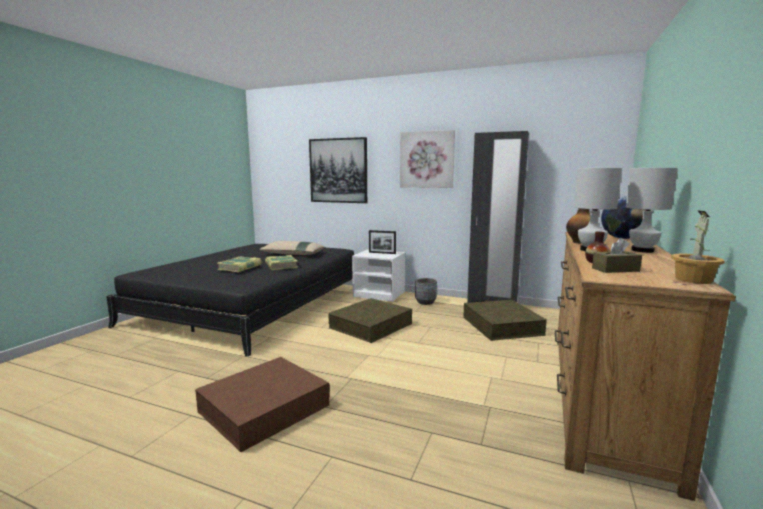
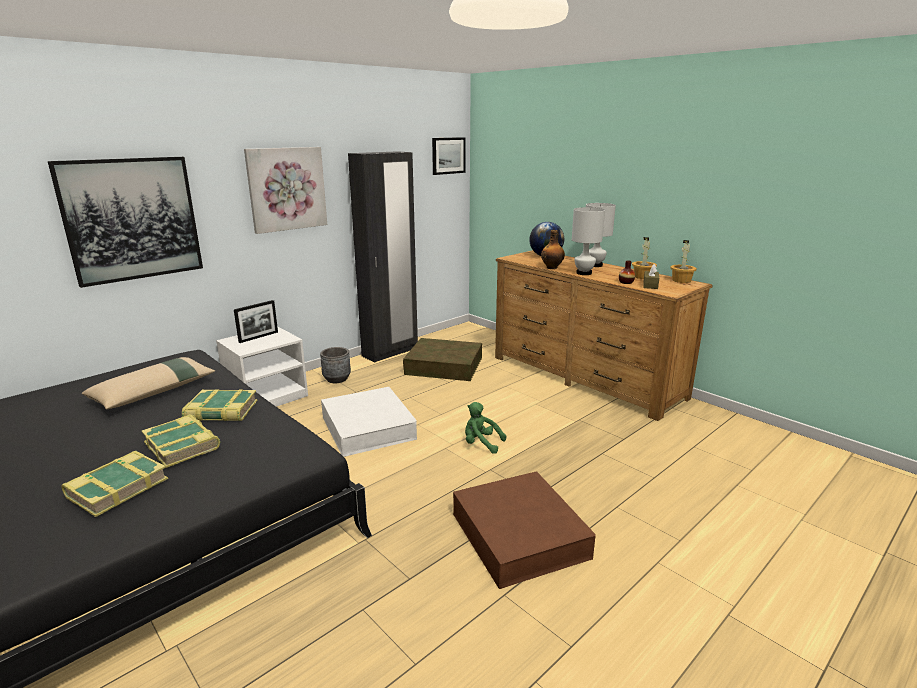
camera: 65 degrees left, 10 degrees up
brown storage box [328,298,412,343] -> white storage box [321,387,417,457]
none -> book [62,451,168,517]
none -> picture [432,137,466,175]
none -> green plush toy [465,402,506,454]
none -> potted plant [632,237,657,279]

